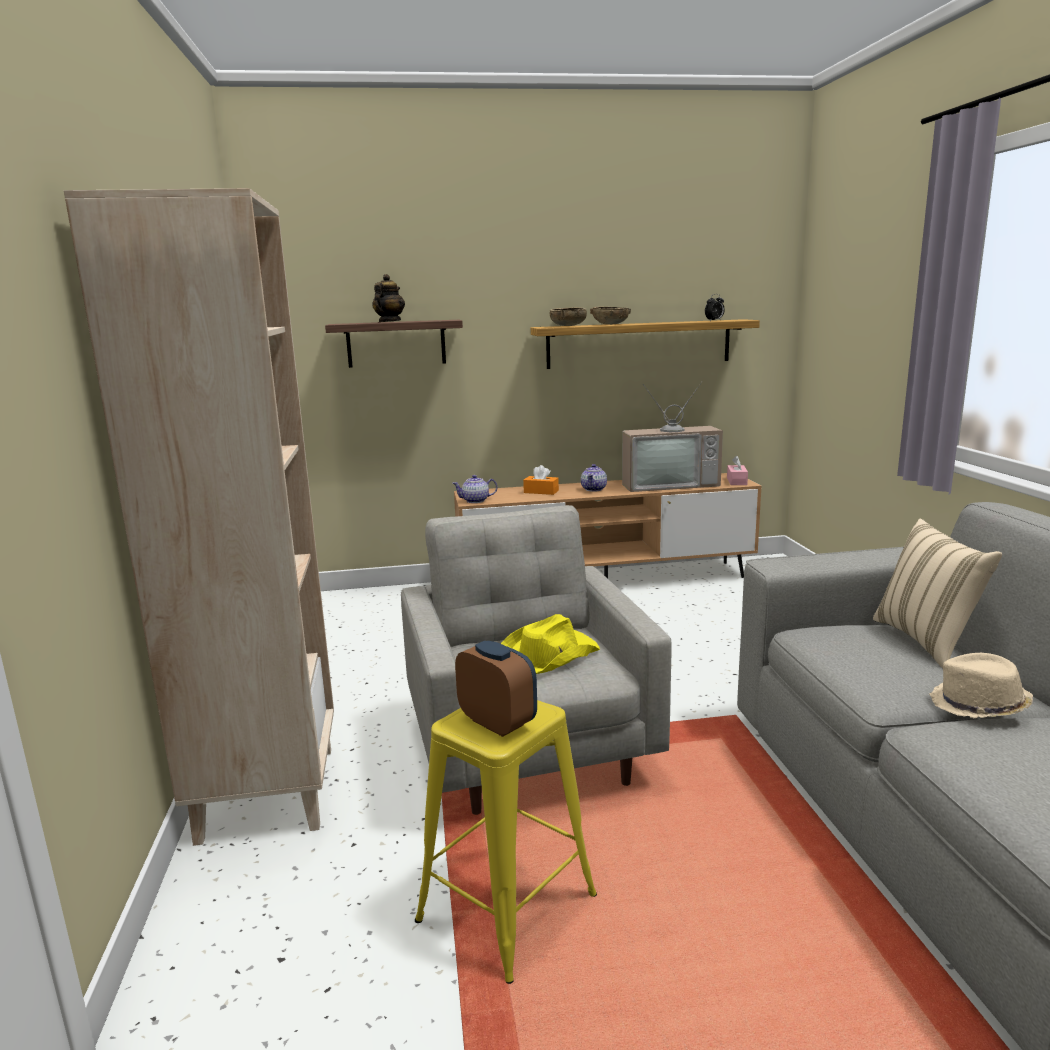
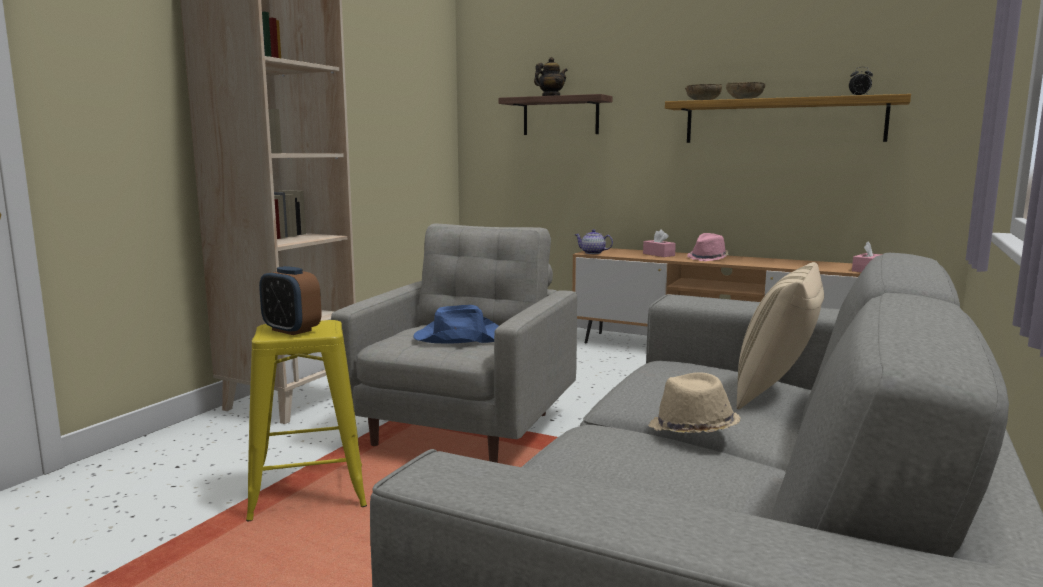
camera: 35 degrees right, 5 degrees down
alarm clock [455,641,537,737] -> alarm clock turned 135 degrees clockwise [259,266,321,335]
yellow hat [501,614,600,674] -> blue hat [413,305,499,344]
orange tissue box [523,465,559,495] -> pink tissue box [643,229,676,257]
teapot [581,464,607,492] -> pink hat [687,233,728,261]
television [622,381,723,492] -> none

